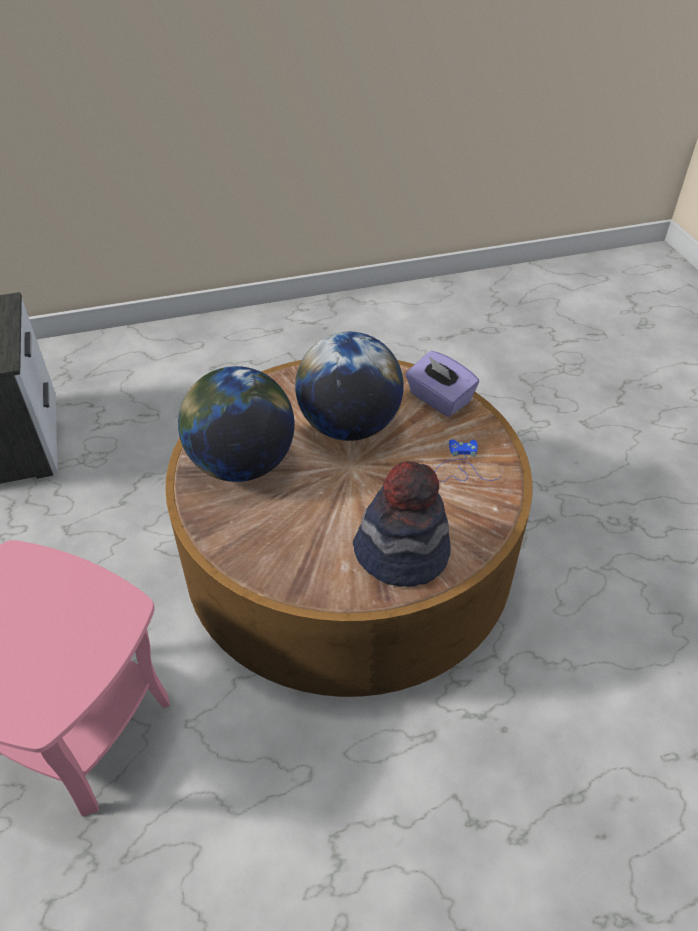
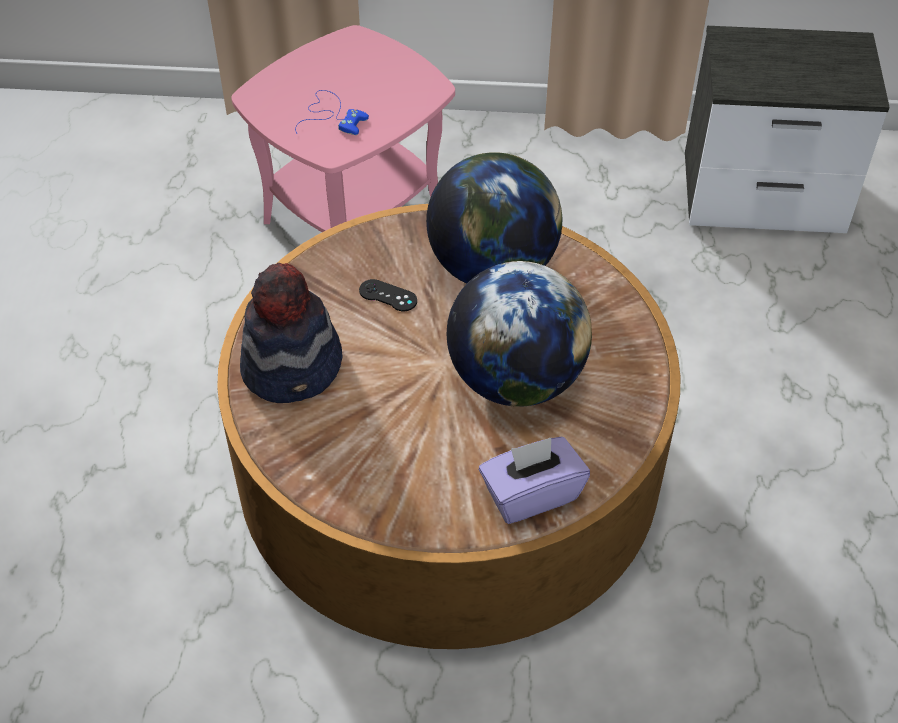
camera: 110 degrees right, 5 degrees up
blue game controller [435,440,501,482] -> blue game controller moved to [295,90,369,135]
none -> black game controller [359,279,417,311]

